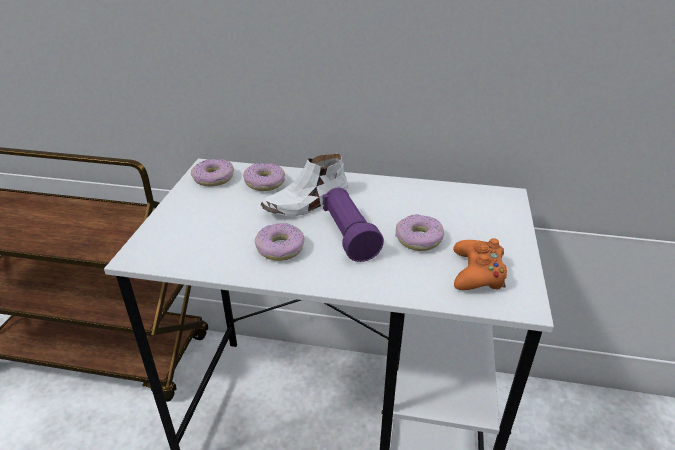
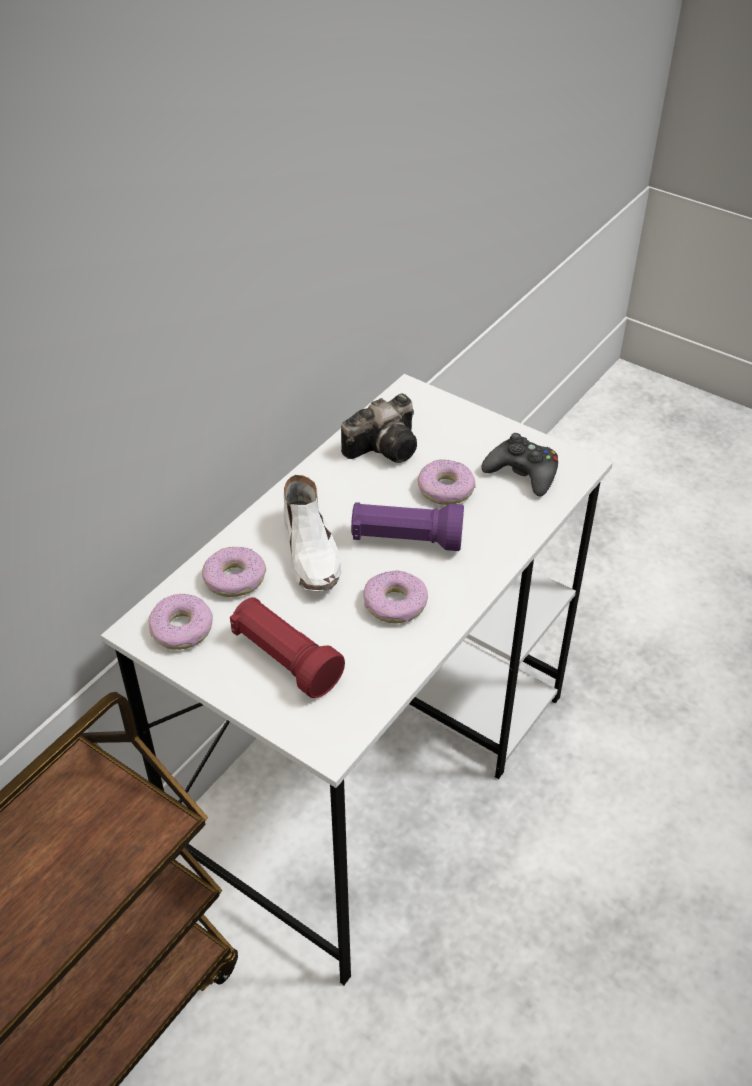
camera: 65 degrees left, 10 degrees up
orange game controller [453,238,507,290] -> black game controller [481,433,558,497]
none -> red flashlight [230,597,345,698]
none -> camera [341,394,417,463]

